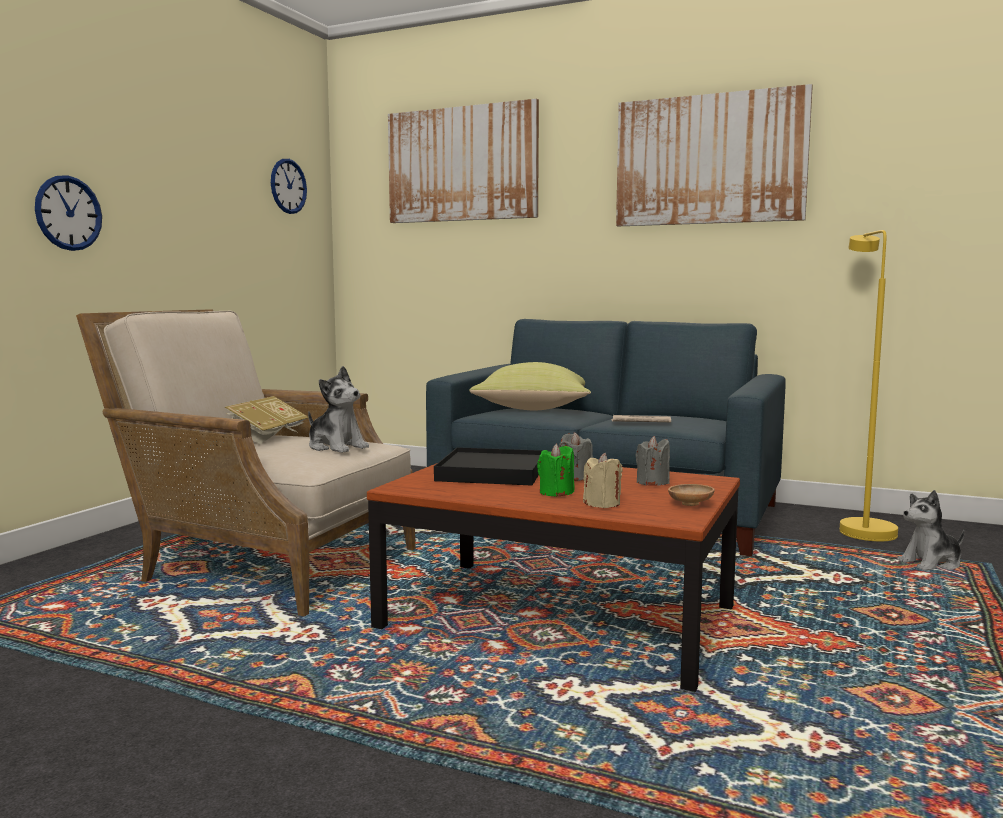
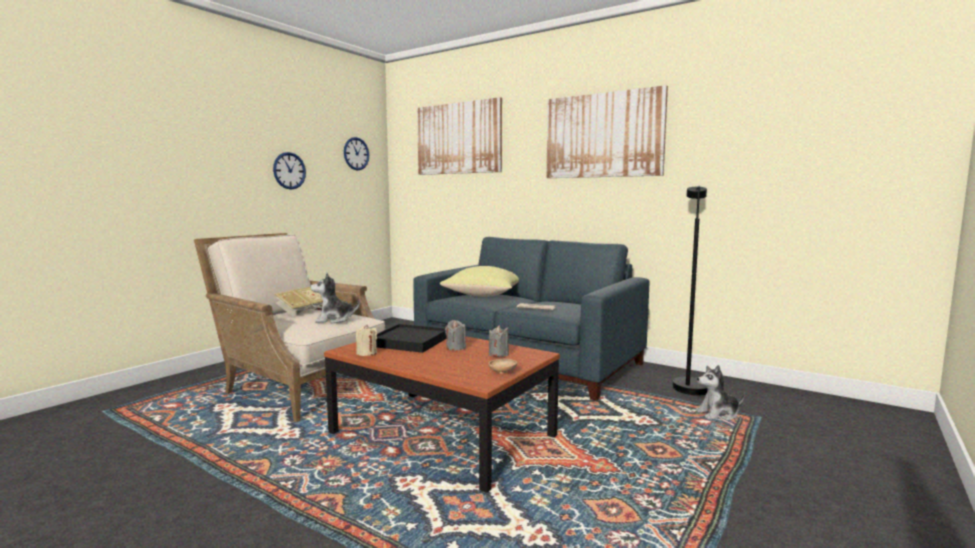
camera: 10 degrees right, 0 degrees up
wall clock [35,175,102,251] -> wall clock moved to [273,152,306,190]
plush toy [308,366,369,453] -> plush toy turned 120 degrees clockwise [311,273,360,323]
green candle [537,444,574,497] -> none
beige candle [583,453,623,508] -> beige candle moved to [356,325,377,356]
yellow floor lamp [839,230,898,541] -> black floor lamp [673,185,708,395]

